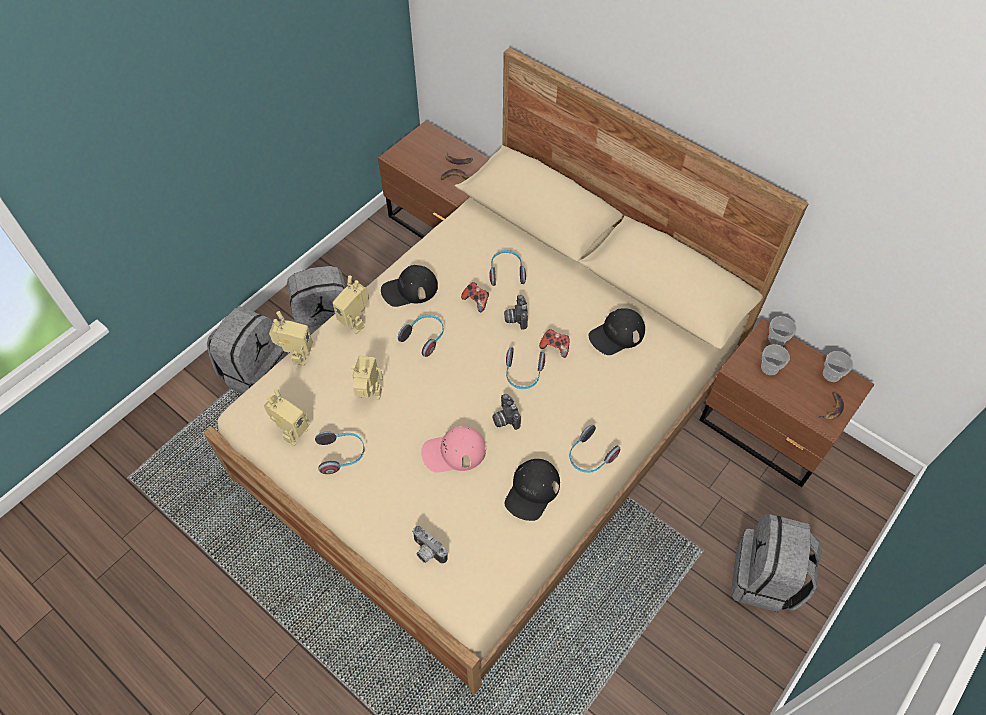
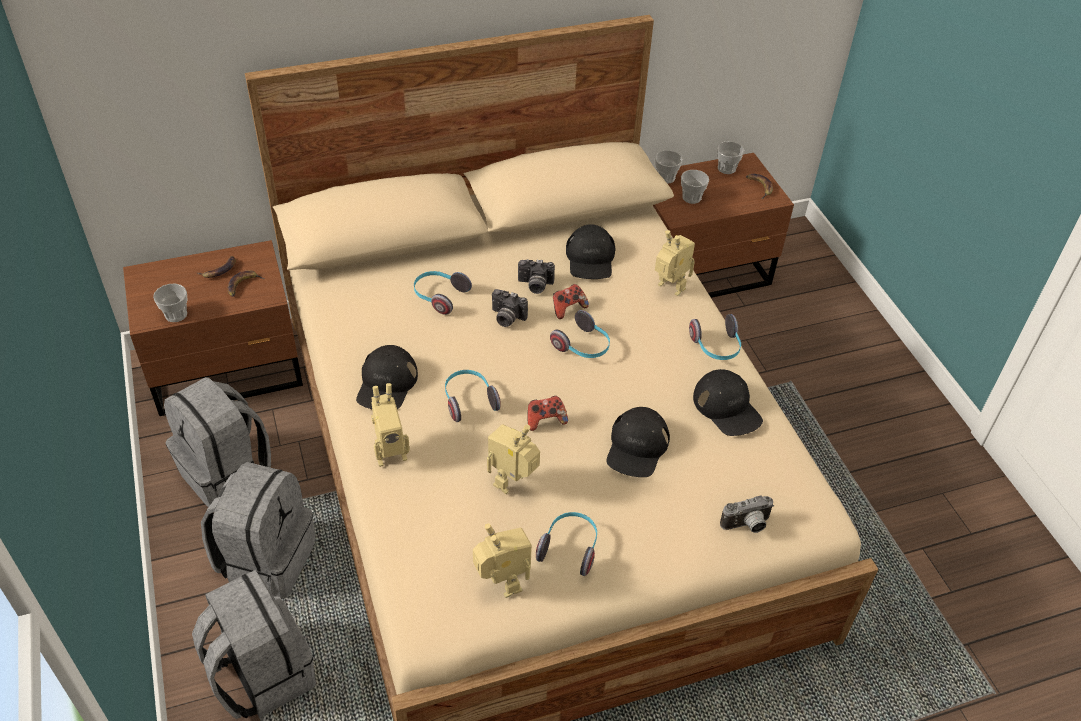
camera: 60 degrees left, 10 degrees down
toy robot [269,311,313,366] -> toy robot moved to [655,230,695,296]
pink cap [421,425,486,473] -> black cap [606,407,670,477]
game controller [461,282,489,312] -> game controller moved to [528,396,568,431]
camera [492,394,521,430] -> camera moved to [518,259,555,294]
grey backpack [731,514,822,612] -> grey backpack moved to [164,377,271,507]
none -> cup [153,284,188,322]

